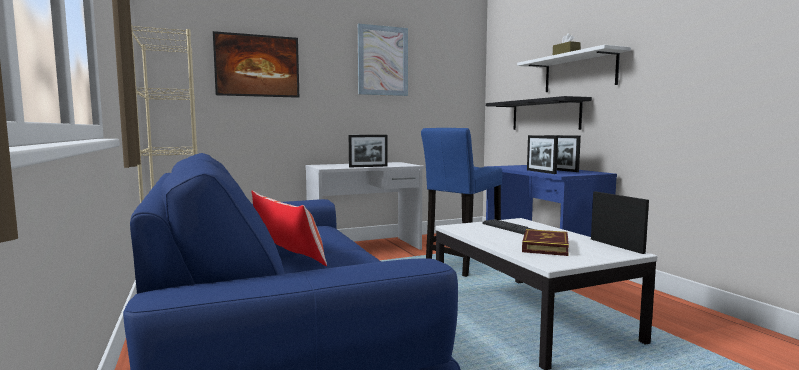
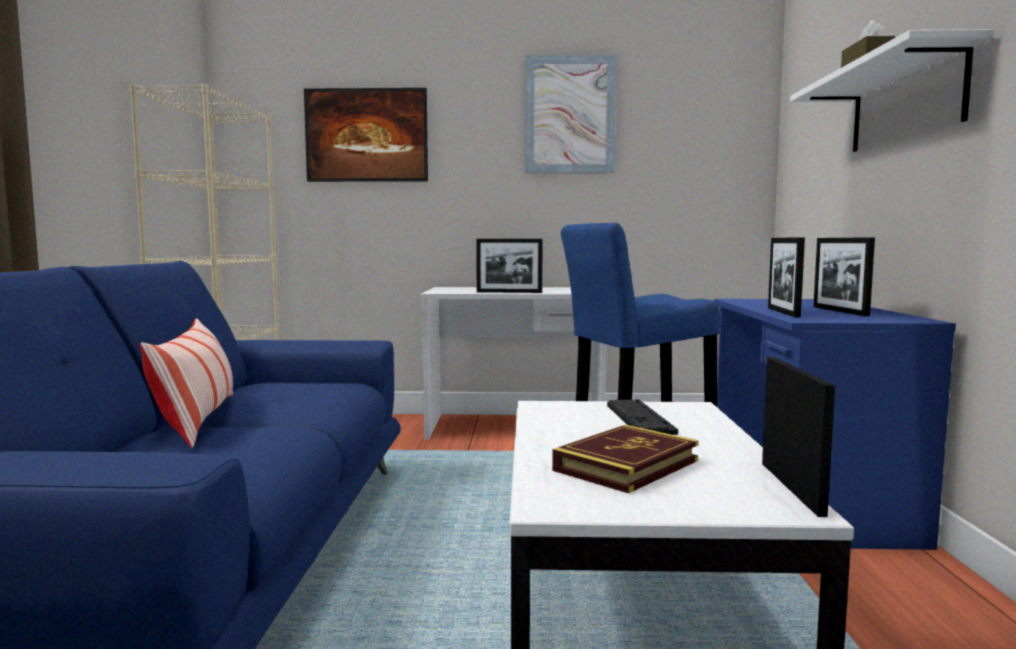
camera: 25 degrees right, 0 degrees up
black shelf [486,96,592,130] -> none

